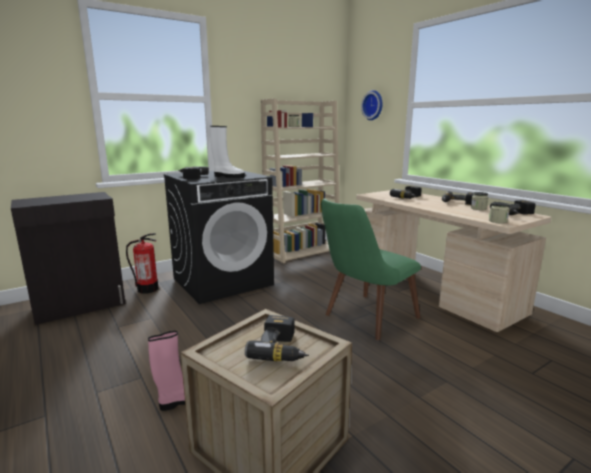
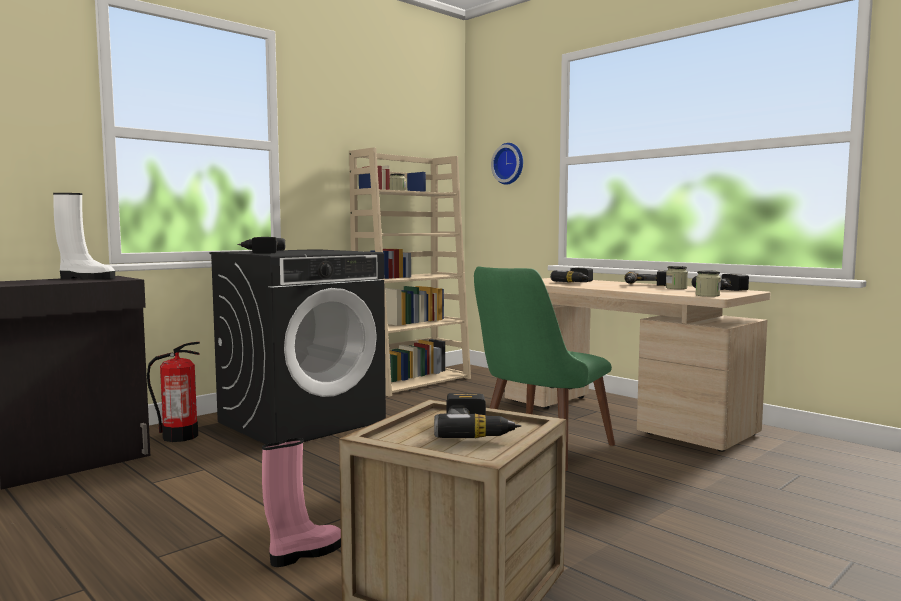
camera: 10 degrees left, 10 degrees down
white boot [210,126,245,178] -> white boot moved to [53,193,115,280]

